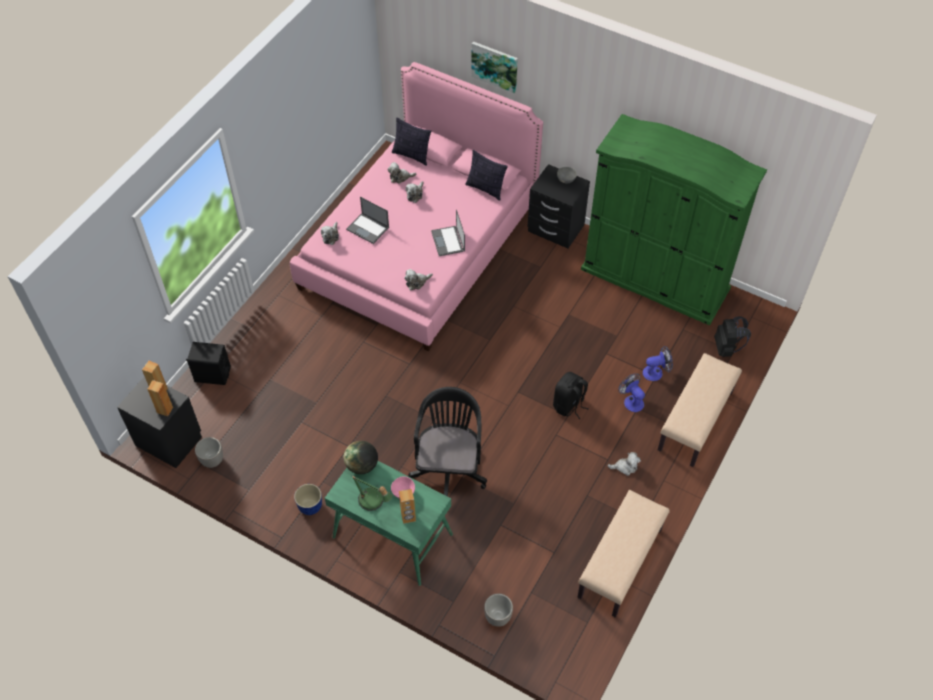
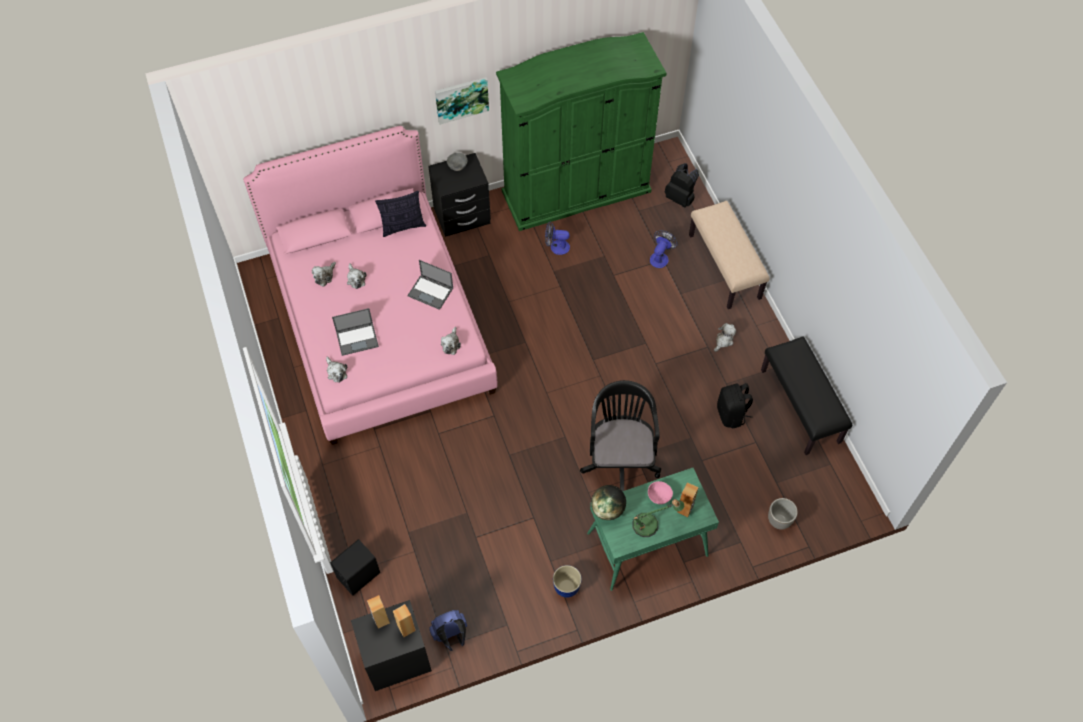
camera: 50 degrees left, 5 degrees up
planter [195,437,223,468] -> blue backpack [429,610,467,651]
pillow [392,117,431,166] -> none
black office chair [408,387,487,497] -> black office chair turned 45 degrees clockwise [580,380,661,491]
picture [471,41,518,94] -> picture moved to [435,77,489,125]
black backpack [553,372,589,419] -> black backpack moved to [717,383,753,428]
beige bench [577,490,670,618] -> black bench [761,337,852,455]
fan [619,373,645,412] -> fan moved to [545,221,570,255]

